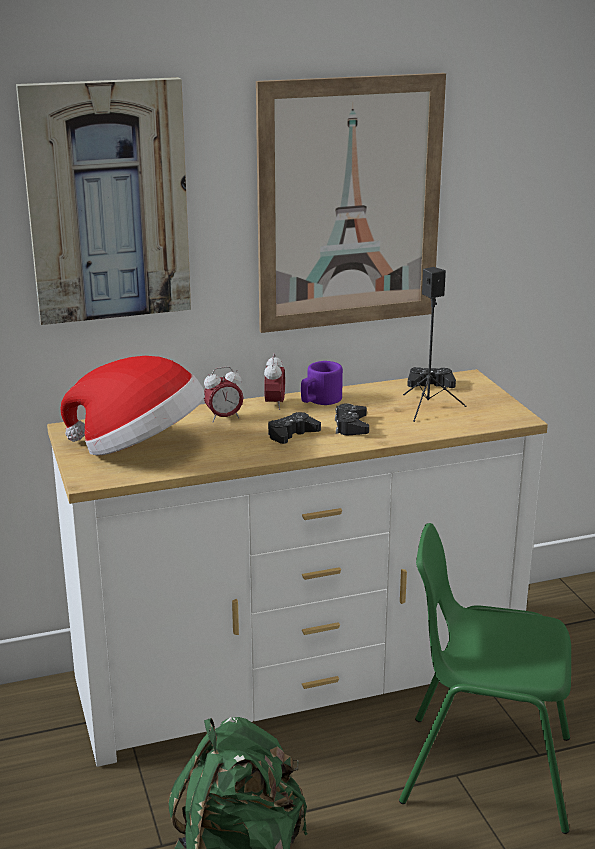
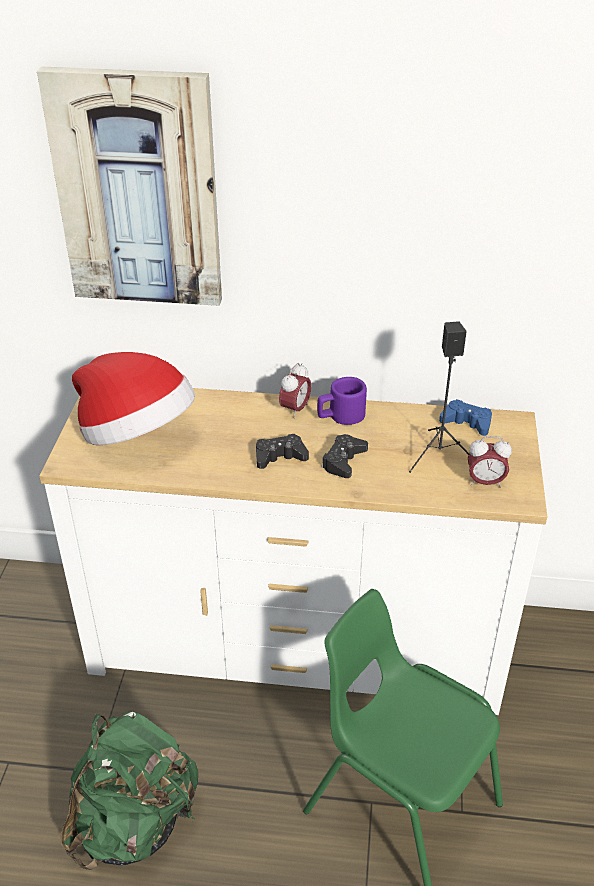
camera: 25 degrees right, 15 degrees up
alarm clock [204,366,243,422] -> alarm clock moved to [468,436,512,488]
picture [256,73,446,333] -> none
black game controller [407,367,456,388] -> blue game controller [439,399,492,436]

